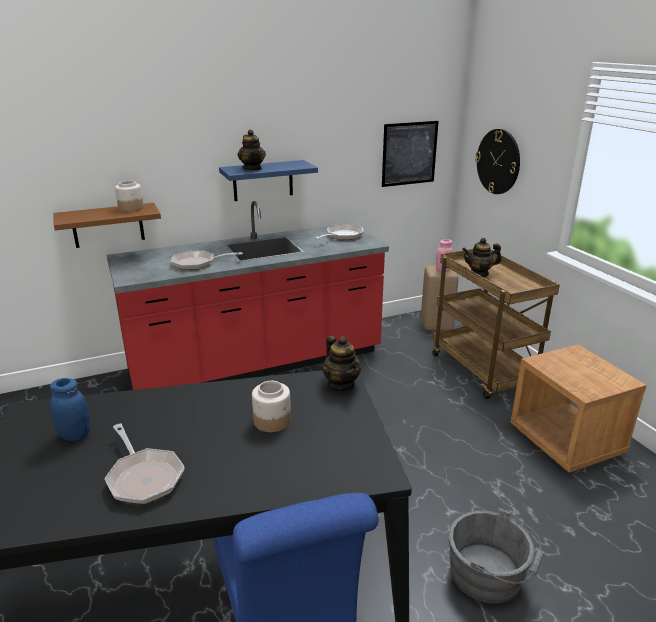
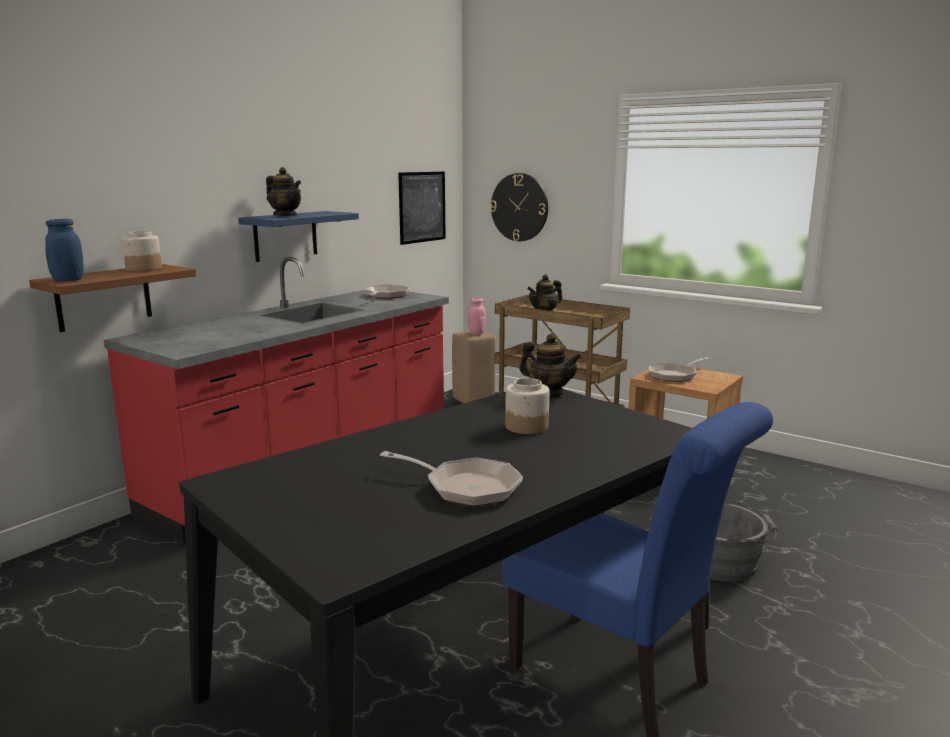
camera: 30 degrees left, 10 degrees down
blue jar [50,378,90,441] -> blue jar moved to [45,219,84,281]
frying pan [171,250,243,270] -> frying pan moved to [649,357,709,382]

